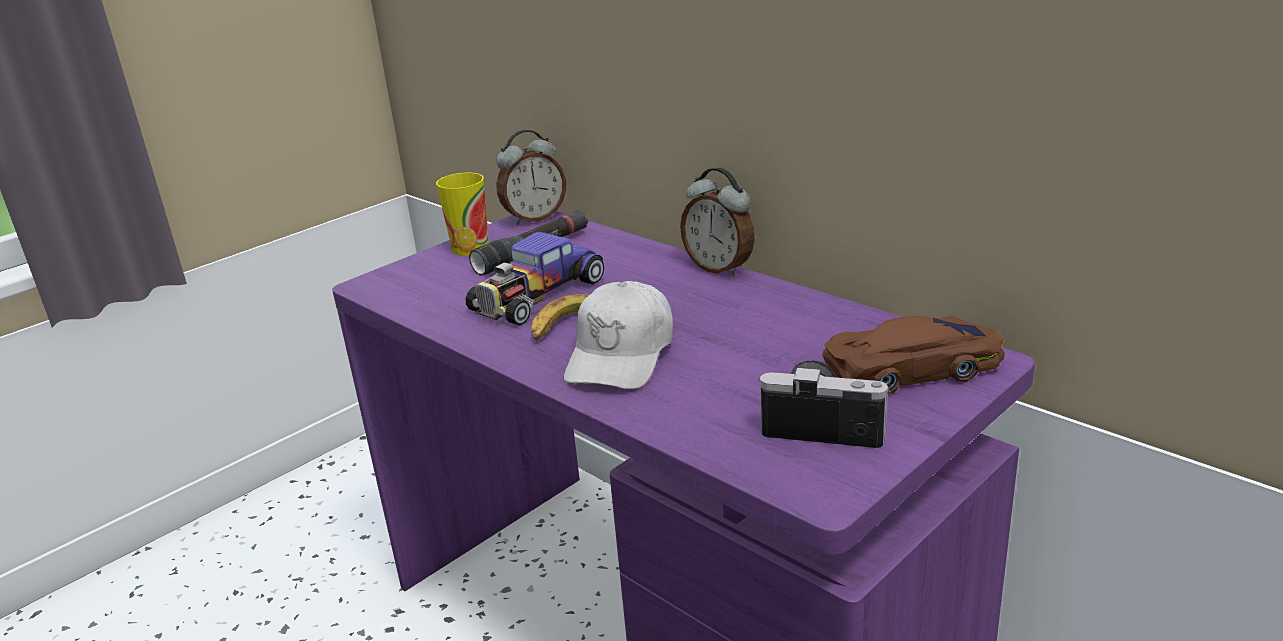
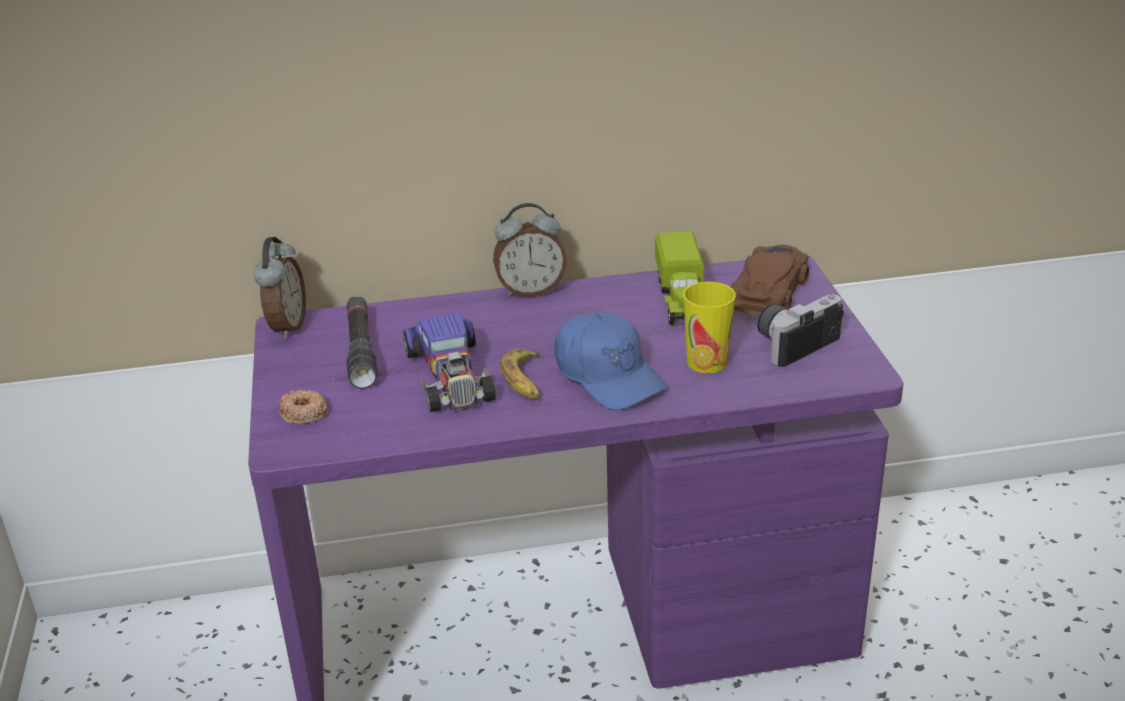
camera: 55 degrees left, 5 degrees up
cup [436,172,489,256] -> cup moved to [683,282,736,373]
white cap [564,281,673,390] -> blue cap [554,312,667,410]
none -> donut [278,389,328,424]
none -> toy truck [655,231,704,325]

